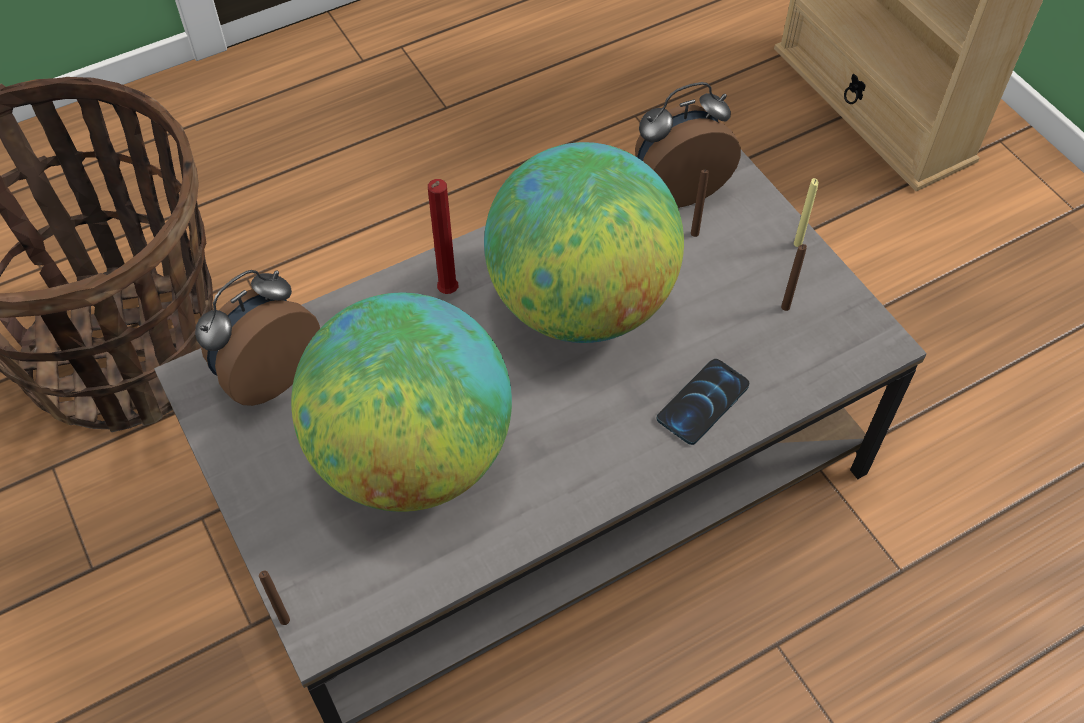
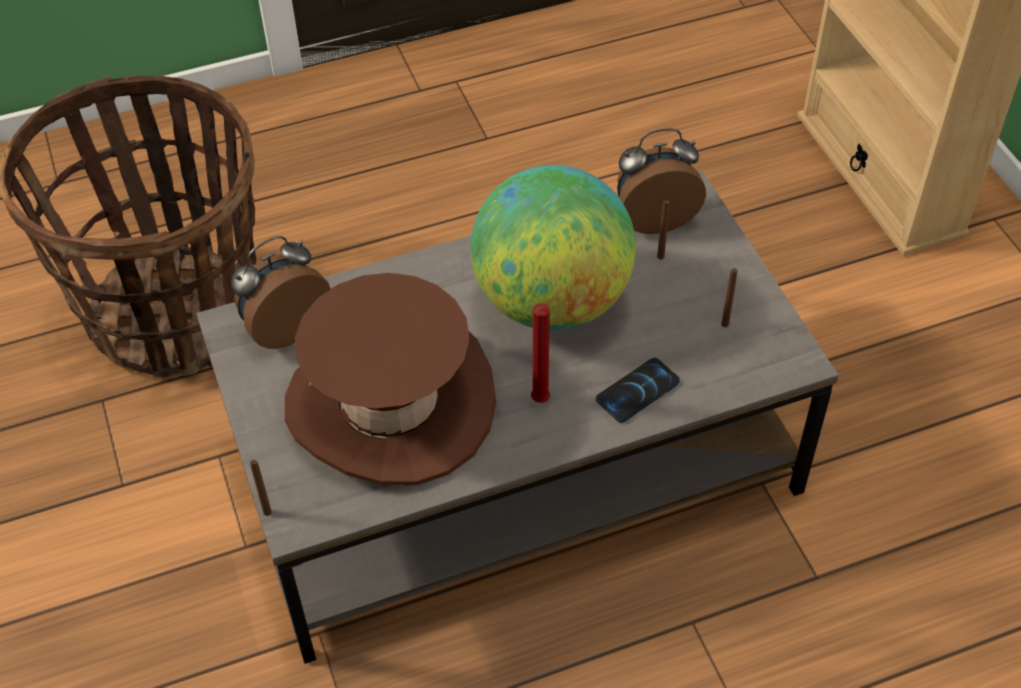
camera: 10 degrees right, 5 degrees down
globe [291,293,512,512] -> brown hat [285,273,496,485]
red candle [428,179,458,294] -> red candle moved to [531,303,550,403]
yellow candle [794,178,819,247] -> none

